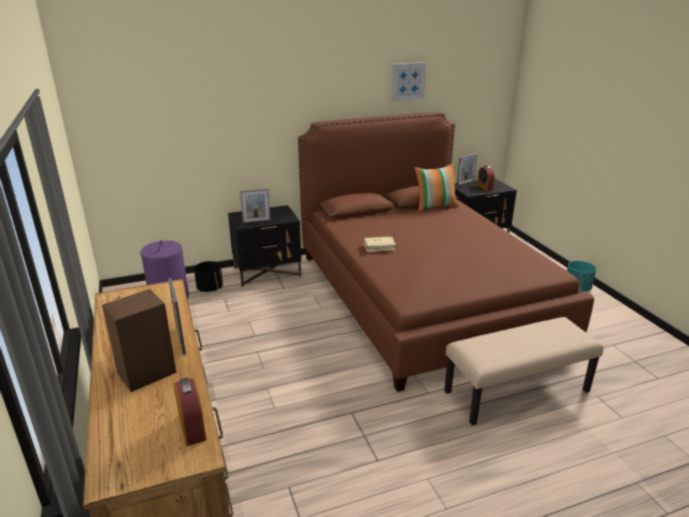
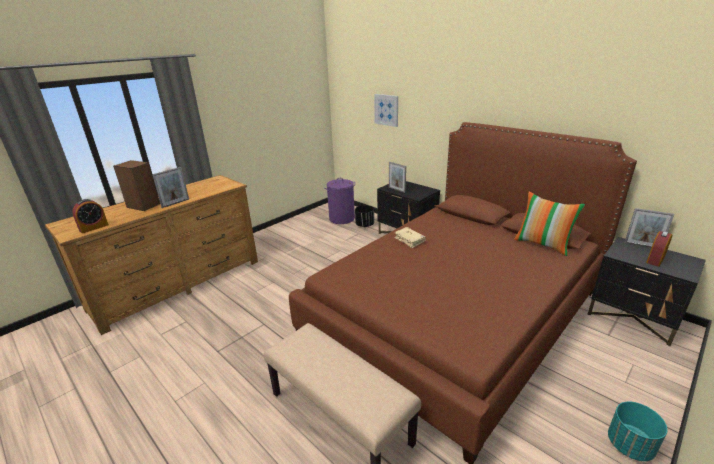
camera: 65 degrees right, 0 degrees up
picture [391,62,427,101] -> picture moved to [374,94,398,127]

